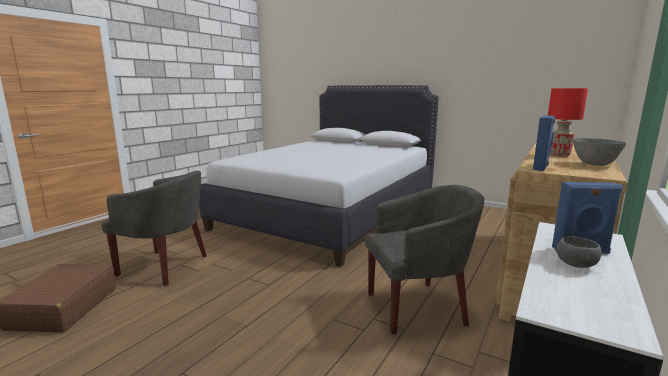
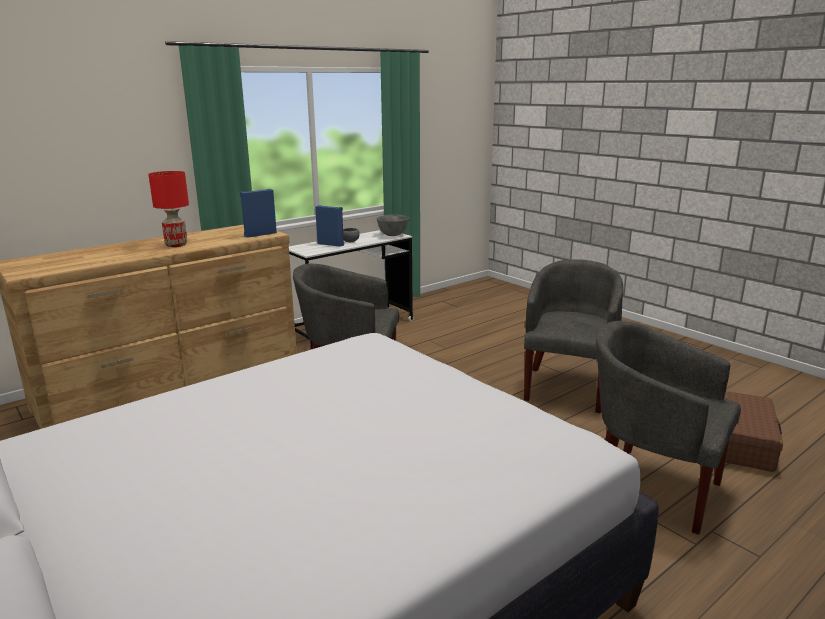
camera: 160 degrees left, 5 degrees up
grey bowl [573,138,627,166] -> grey bowl moved to [377,214,409,236]
none -> grey armchair [524,259,623,413]

